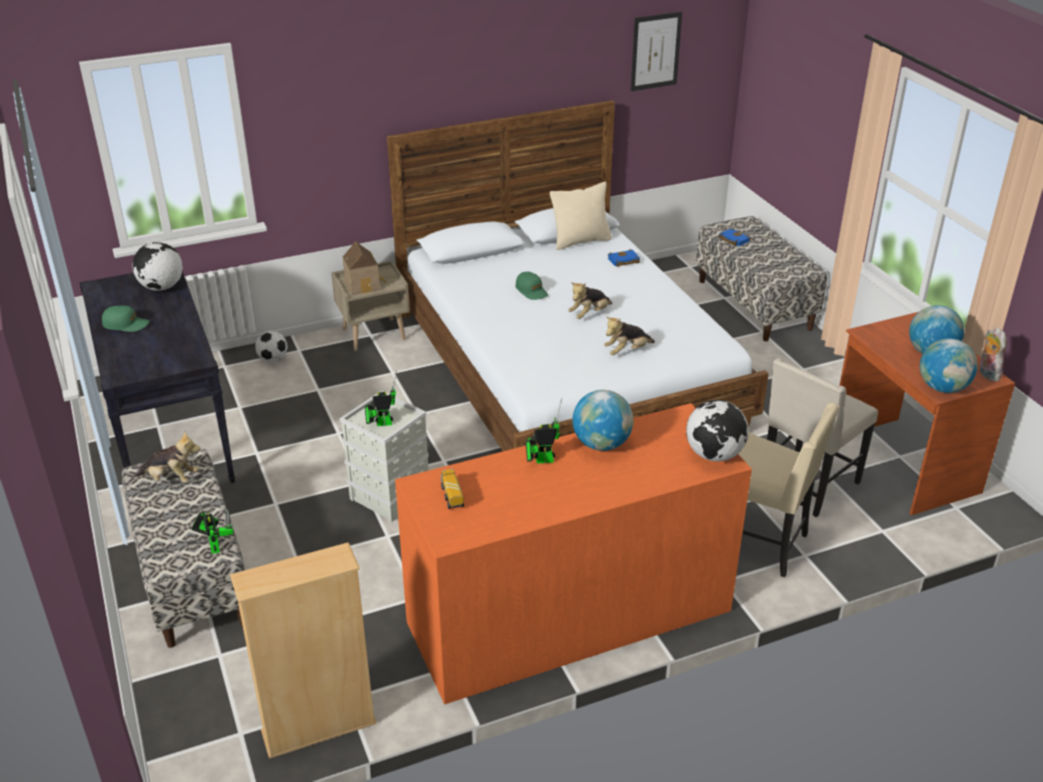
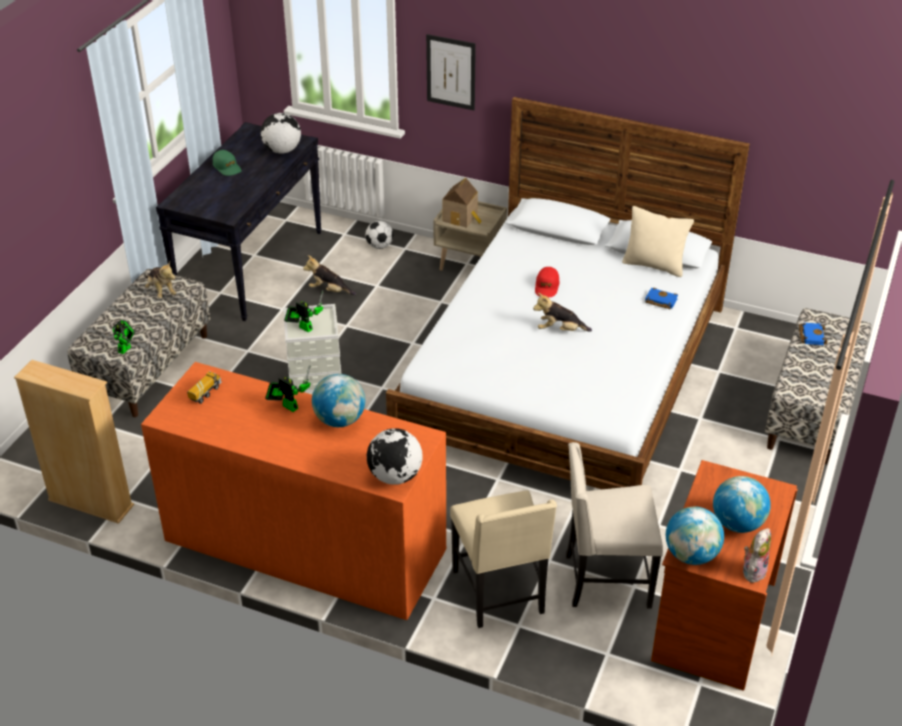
camera: 45 degrees right, 5 degrees up
green cap [516,272,548,300] -> red cap [535,267,559,297]
plush toy [604,317,655,355] -> plush toy moved to [303,255,356,295]
picture [631,12,682,91] -> picture moved to [426,34,476,110]

